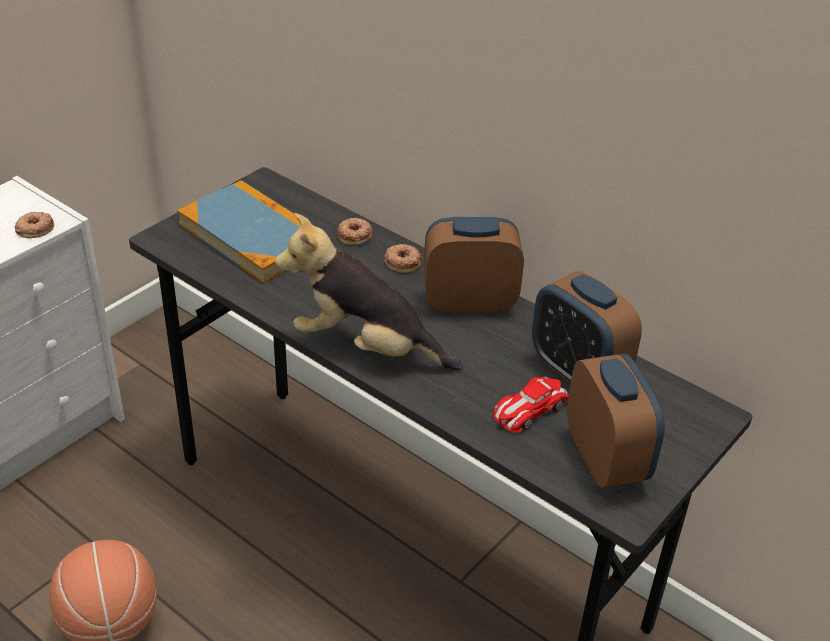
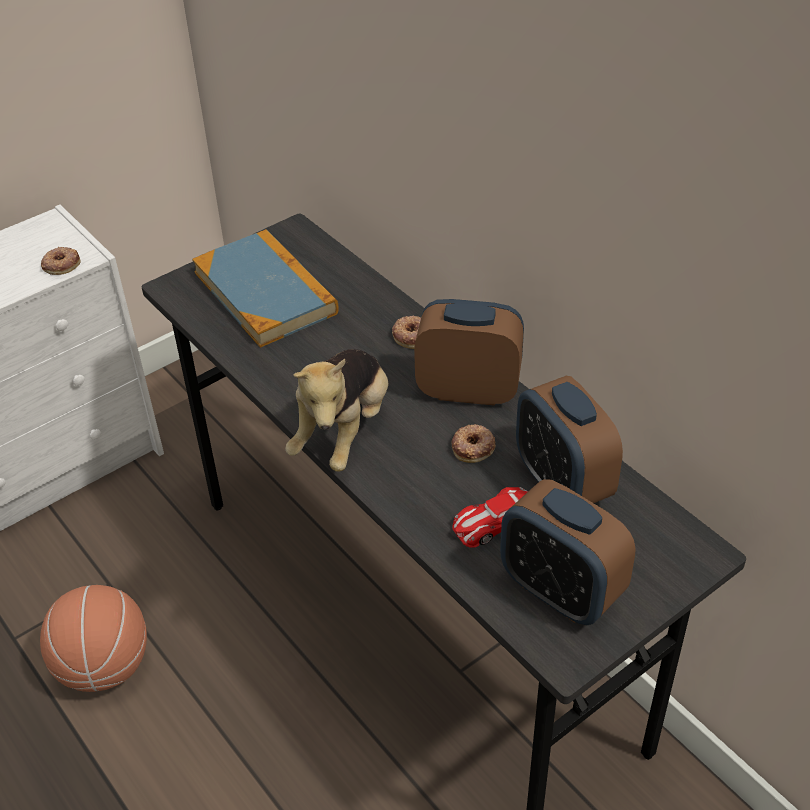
camera: 15 degrees right, 5 degrees up
plush toy [275,213,463,370] -> plush toy turned 105 degrees counterclockwise [285,349,388,471]
donut [337,218,373,245] -> donut moved to [452,424,496,463]
alarm clock [567,354,665,488] -> alarm clock turned 135 degrees clockwise [500,479,636,625]

